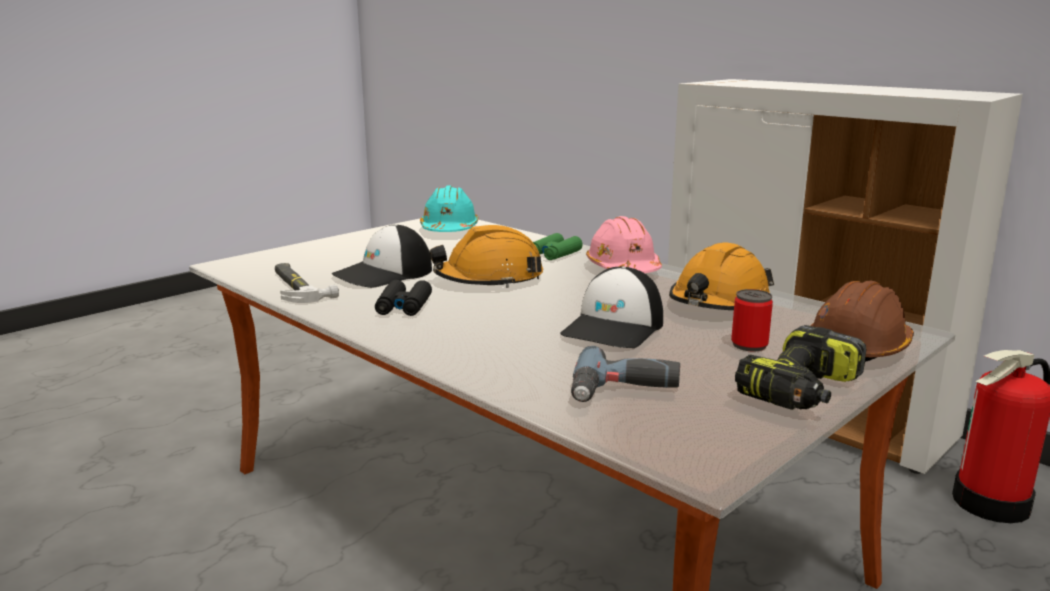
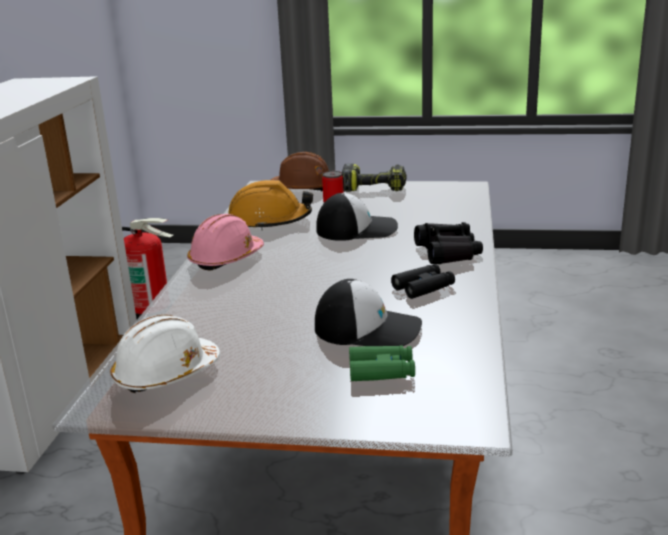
camera: 125 degrees left, 5 degrees up
hammer [275,263,339,303] -> none
turquoise hard hat [420,185,479,232] -> white hard hat [110,315,220,393]
orange hard hat [429,225,543,288] -> none
green binoculars [533,233,583,260] -> green binoculars moved to [349,346,415,381]
power drill [571,346,680,402] -> none
none -> black binoculars [414,222,483,264]

